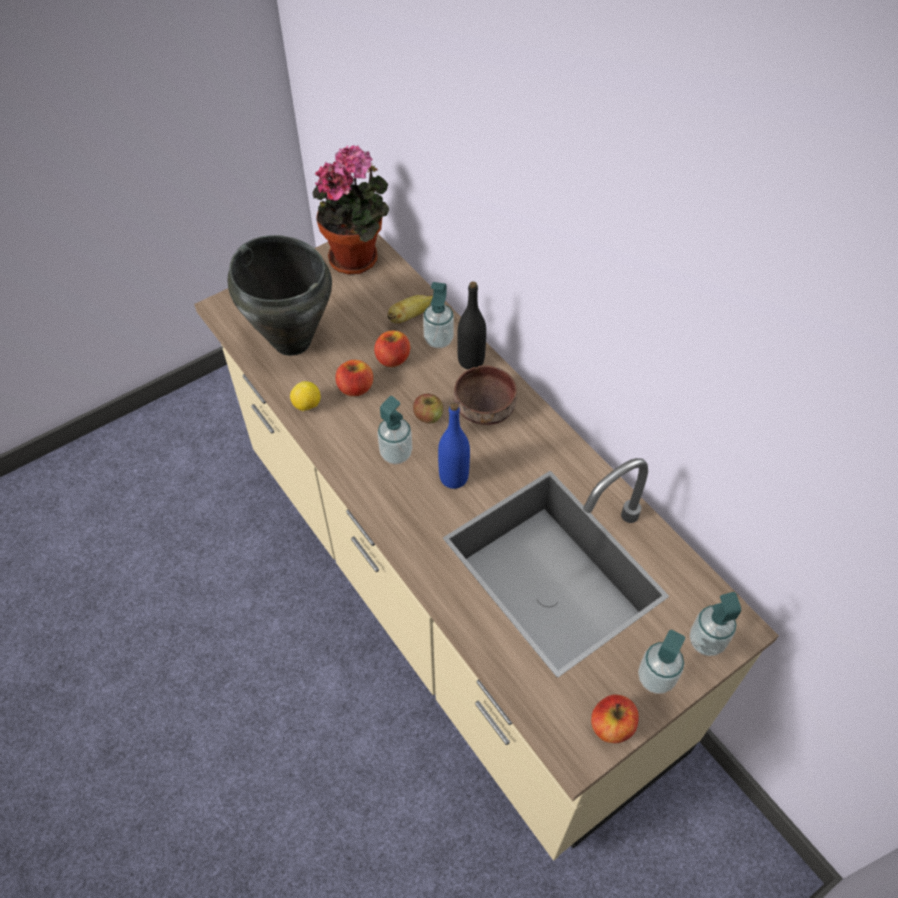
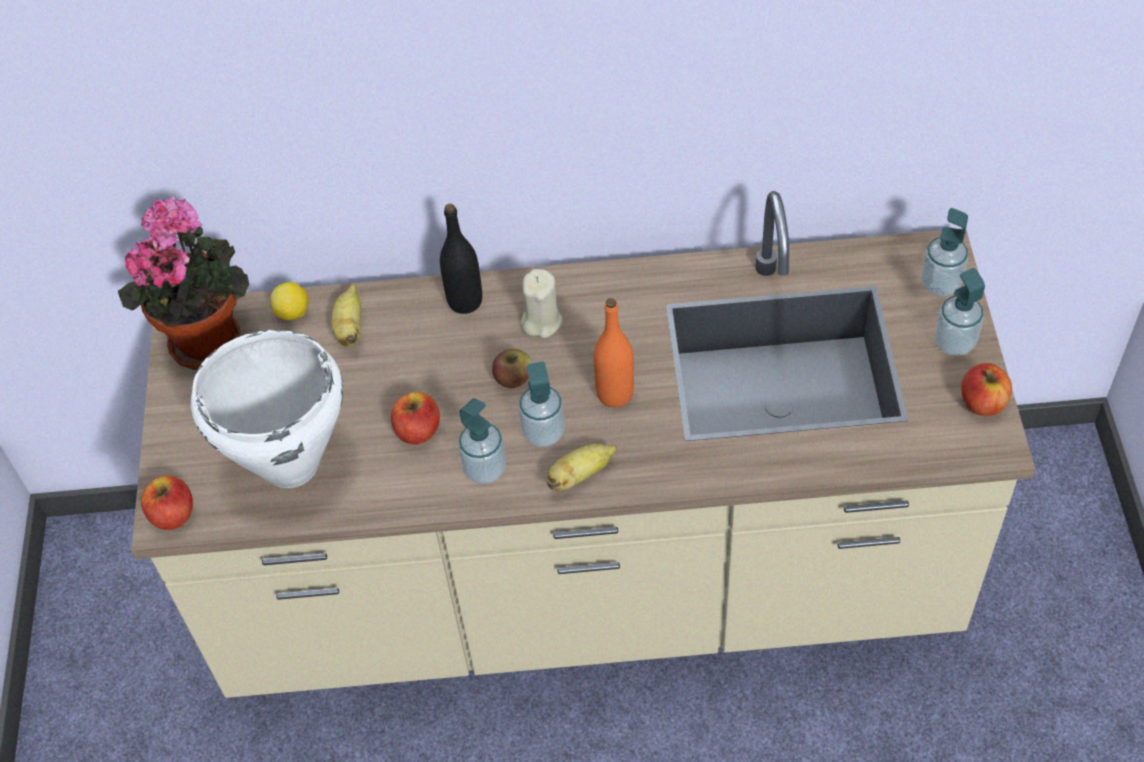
camera: 55 degrees left, 0 degrees up
black cooking pot [228,235,332,356] -> white cooking pot [191,330,343,488]
lemon [290,381,321,411] -> lemon moved to [270,282,309,321]
apple [374,330,410,367] -> apple moved to [141,475,193,530]
soap dispenser [423,282,454,348] -> soap dispenser moved to [458,398,507,484]
blue bottle [438,403,470,489] -> orange bottle [594,298,634,408]
brown bowl [454,365,517,425] -> beige candle [521,269,563,338]
none -> banana [547,444,617,491]

